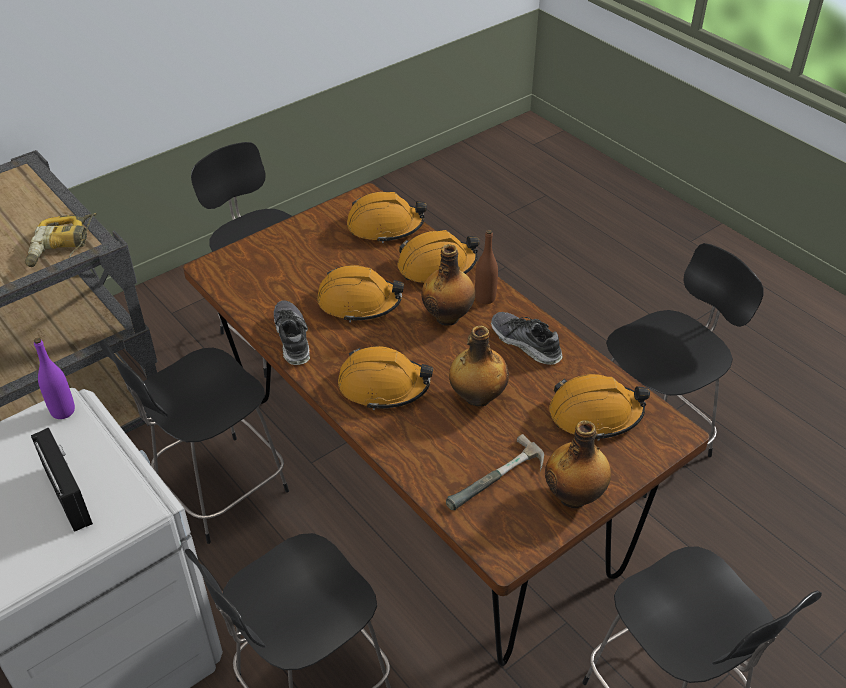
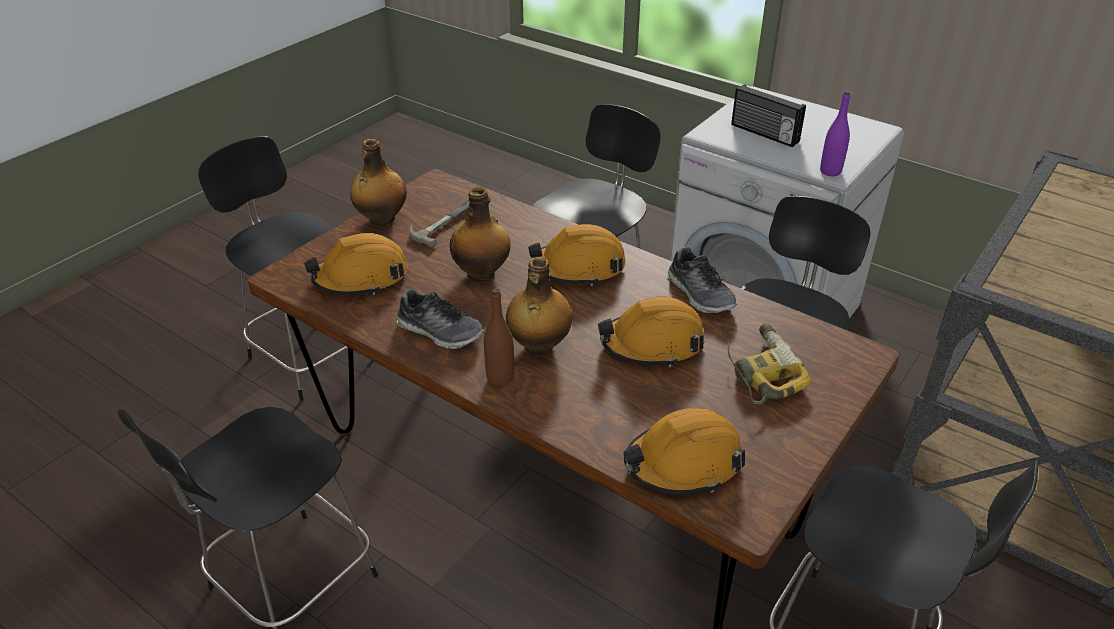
camera: 165 degrees right, 5 degrees down
power drill [25,213,97,267] -> power drill moved to [728,323,811,405]
orange hard hat [397,230,480,283] -> none

